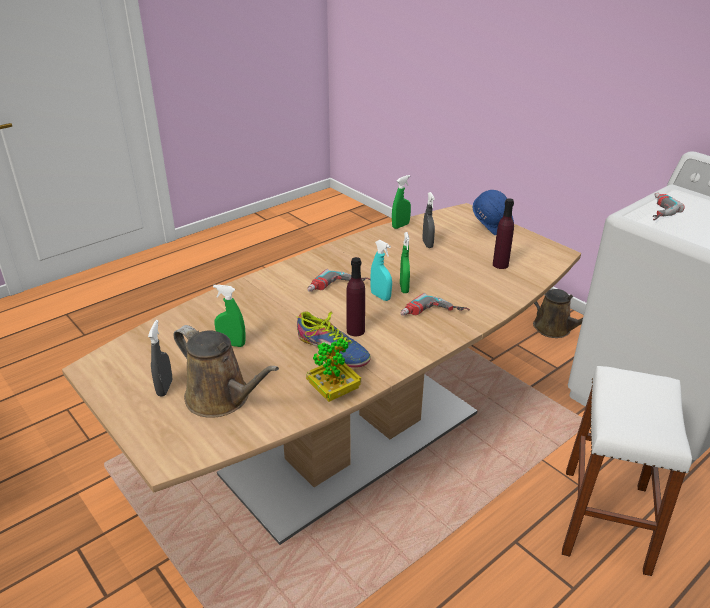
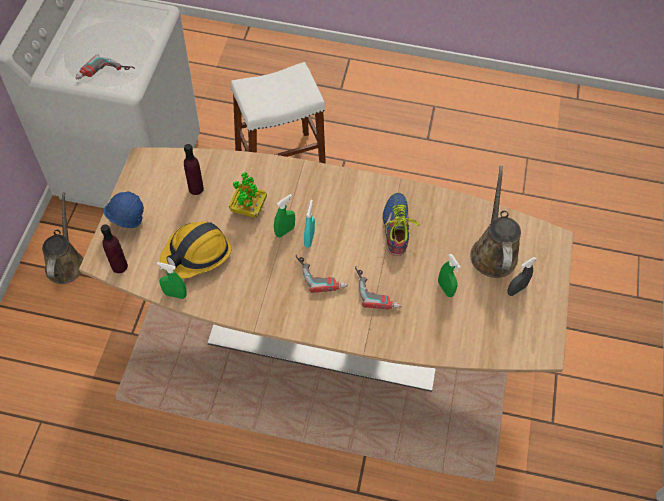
camera: 130 degrees left, 25 degrees up
potted plant [306,338,361,402] -> potted plant moved to [229,172,267,218]
purple bottle [346,257,365,336] -> purple bottle moved to [101,224,128,273]
power drill [400,293,470,316] -> power drill moved to [355,266,401,309]
grey spray bottle [423,192,435,248] -> hard hat [160,221,232,279]

